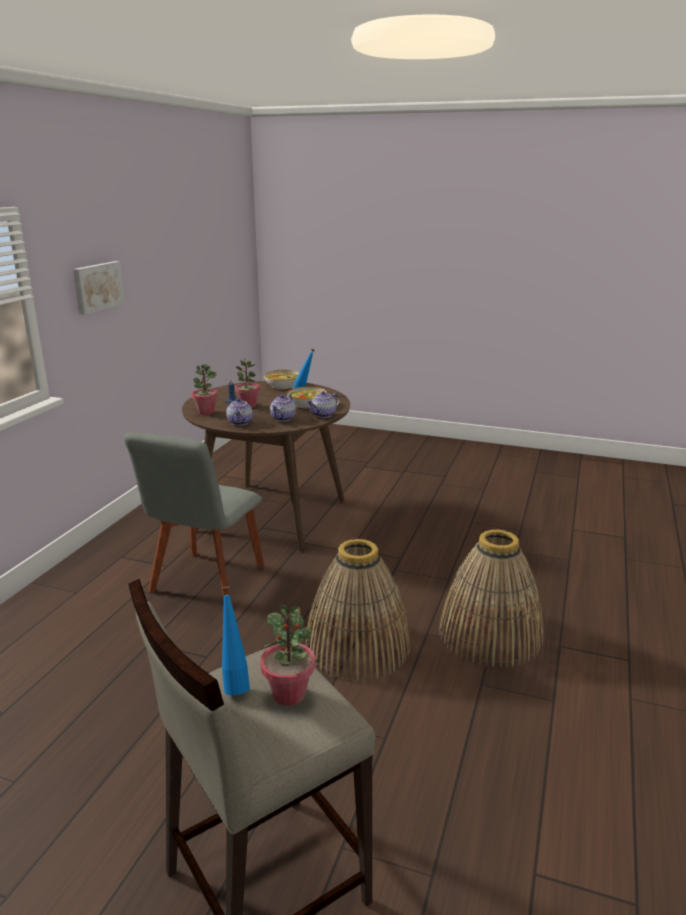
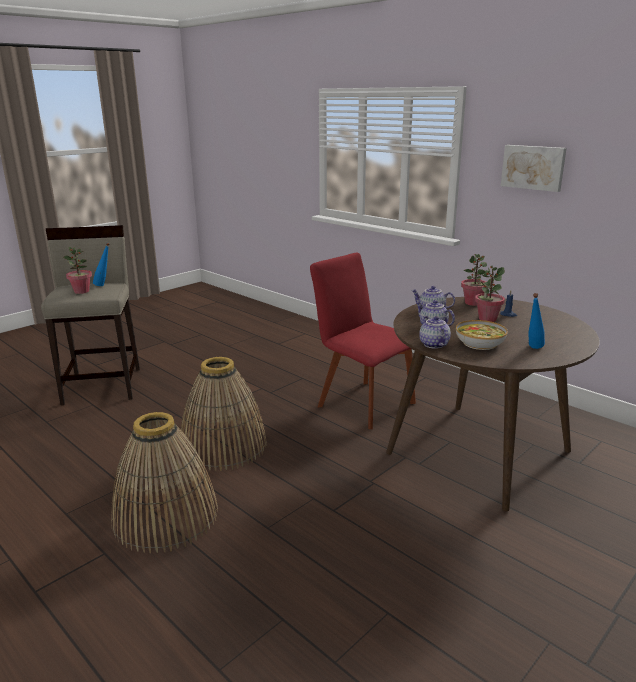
camera: 115 degrees right, 0 degrees up
grey chair [124,433,264,601] -> red chair [310,252,416,430]
bowl [264,370,300,389] -> none

